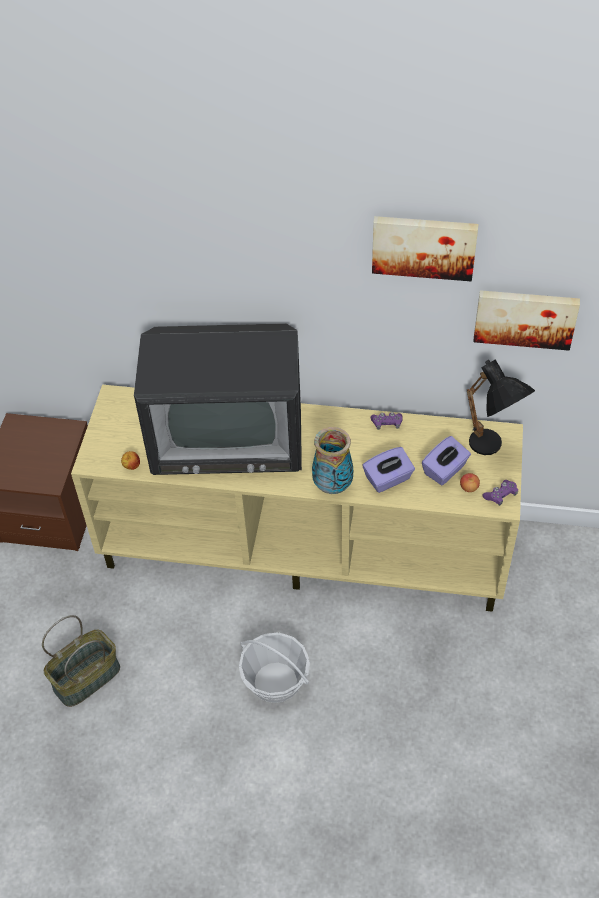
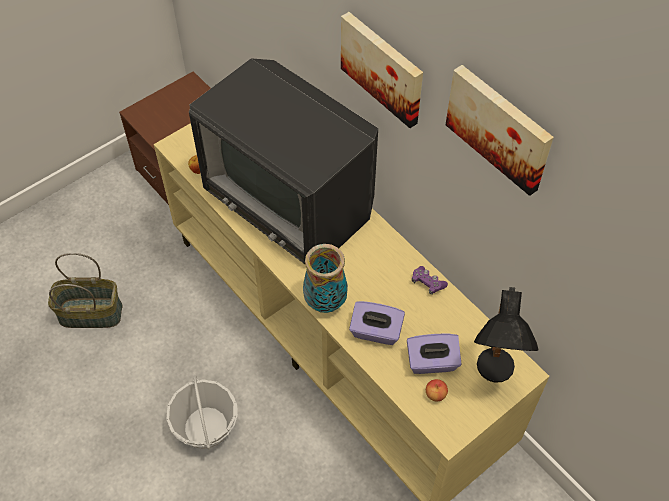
camera: 40 degrees right, 5 degrees up
picture [473,290,580,351] -> picture moved to [341,12,423,128]
purple game controller [482,480,518,506] -> none

